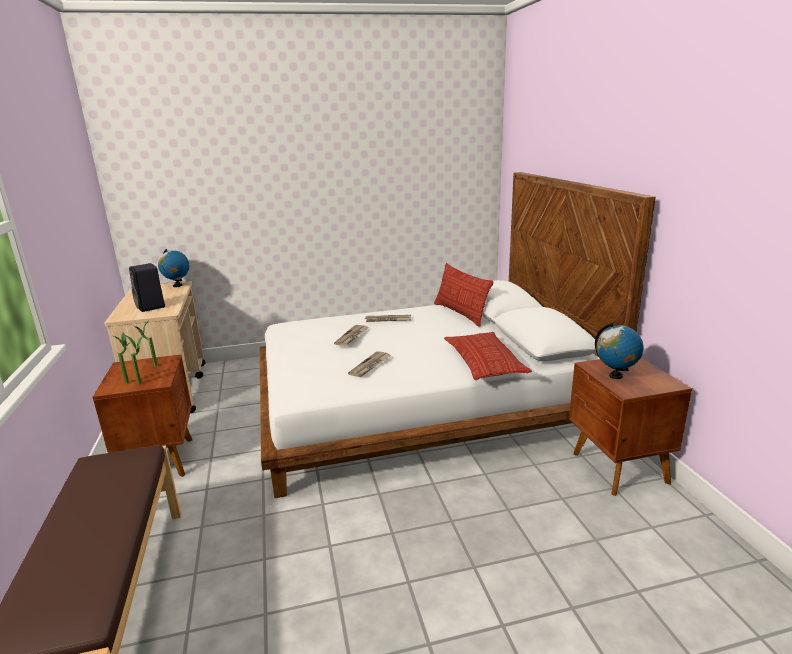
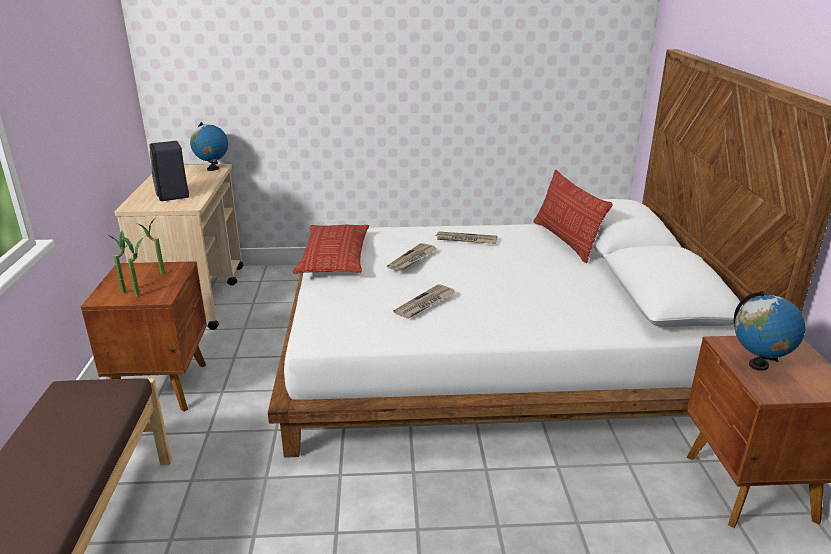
camera: 10 degrees right, 5 degrees up
pillow [444,332,532,380] -> pillow moved to [293,225,369,274]

